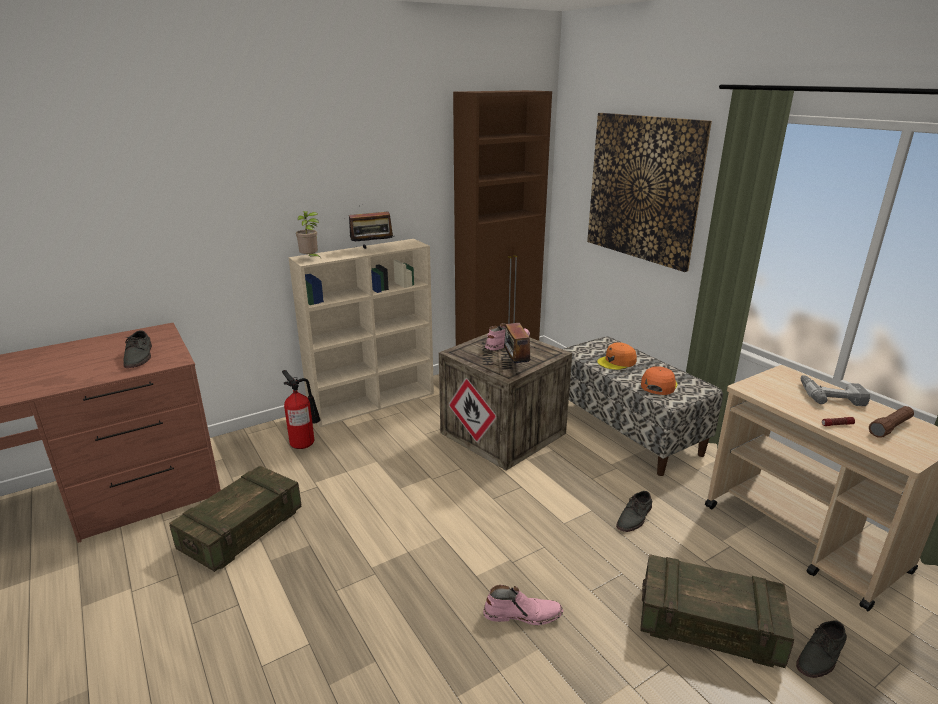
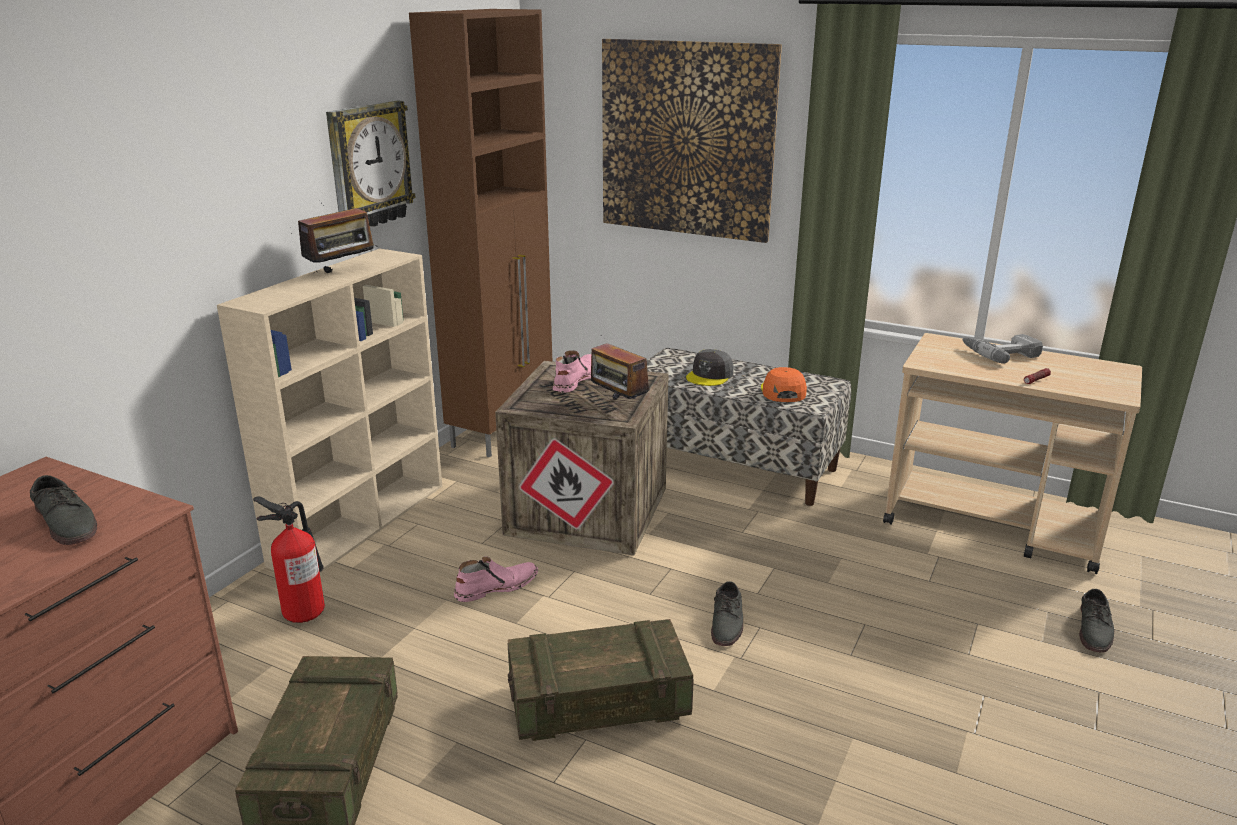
camera: 30 degrees left, 0 degrees up
potted plant [296,211,321,258] -> none
pink boot [483,585,563,625] -> pink boot moved to [454,556,538,602]
orange cap [597,342,637,370] -> grey cap [686,349,734,386]
grey shoe [616,491,652,532] -> grey shoe moved to [711,581,743,646]
crate [640,554,794,668] -> crate moved to [507,619,694,741]
brown flashlight [869,406,914,438] -> none
none -> wall clock [326,101,416,227]

